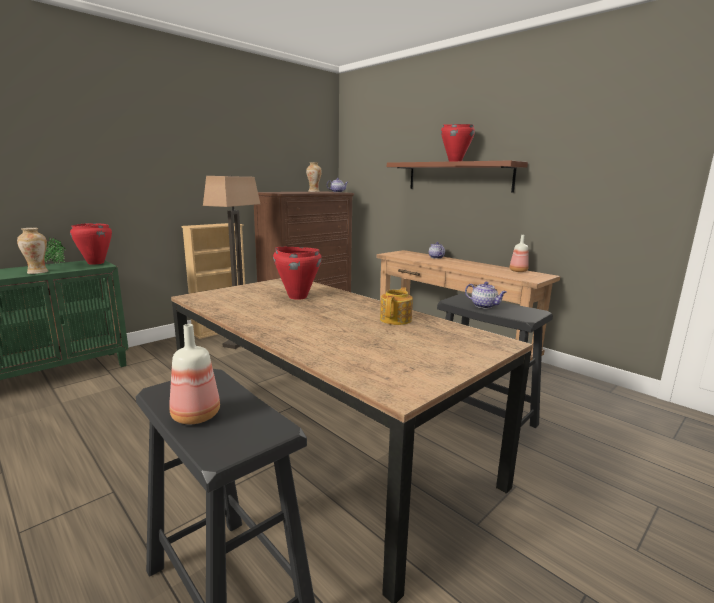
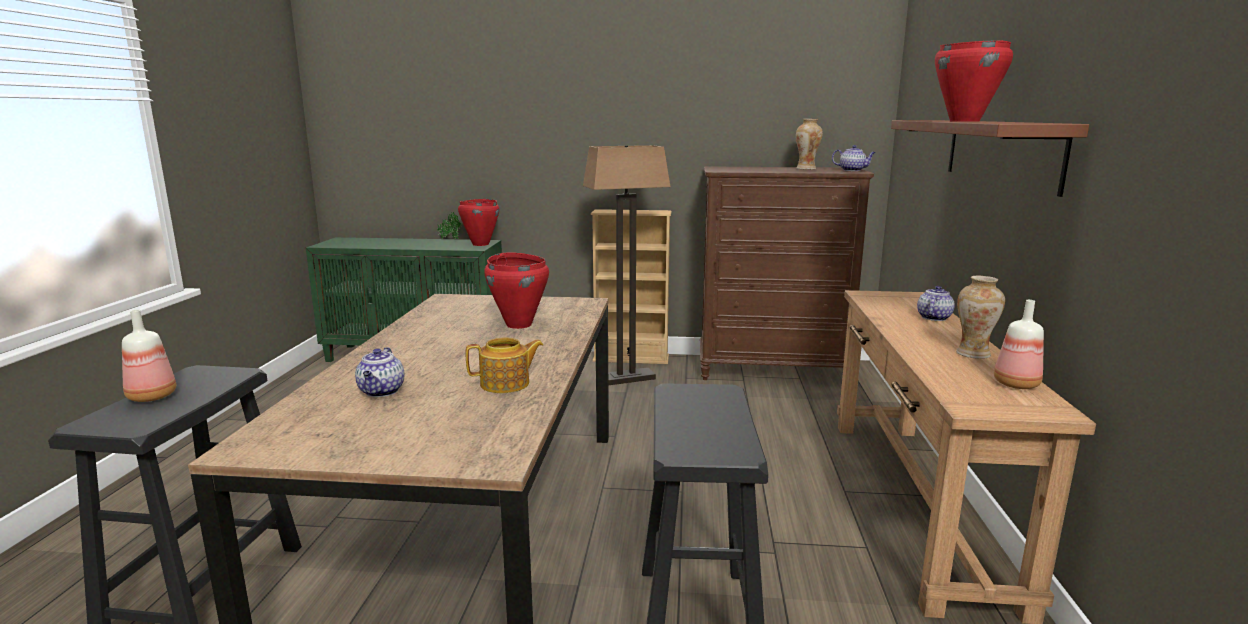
camera: 50 degrees right, 0 degrees up
vase [17,228,48,274] -> vase moved to [956,275,1005,359]
teapot [465,282,507,309] -> teapot moved to [355,347,404,397]

